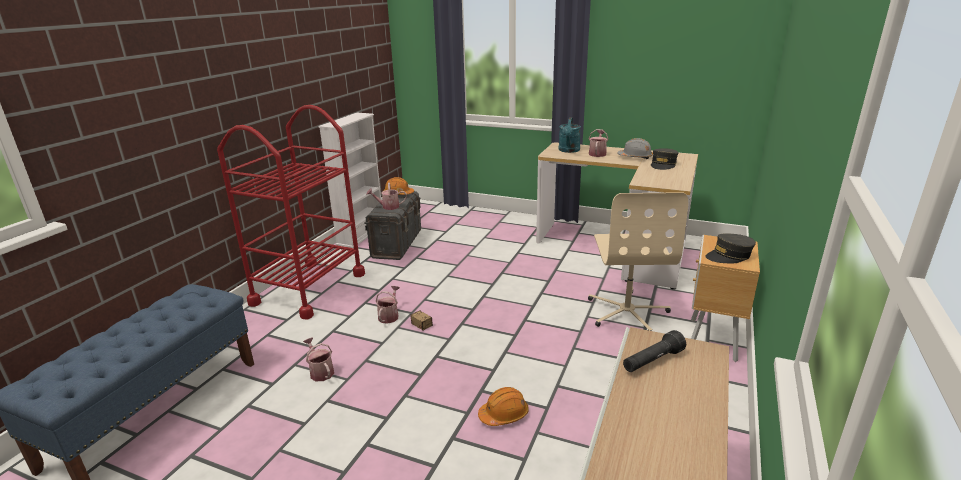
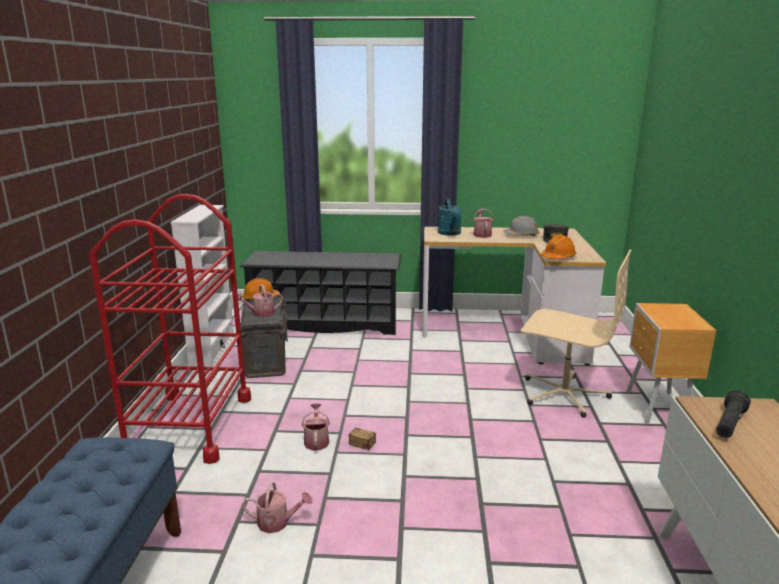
camera: 20 degrees left, 5 degrees down
watering can [303,338,334,381] -> watering can turned 150 degrees clockwise [242,482,313,533]
orange hard hat [478,387,529,426] -> orange hard hat moved to [541,235,576,259]
beige office chair [588,192,688,331] -> beige office chair turned 45 degrees counterclockwise [521,250,631,418]
grey cap [705,234,756,263] -> none
none -> black shoe rack [240,251,401,335]

